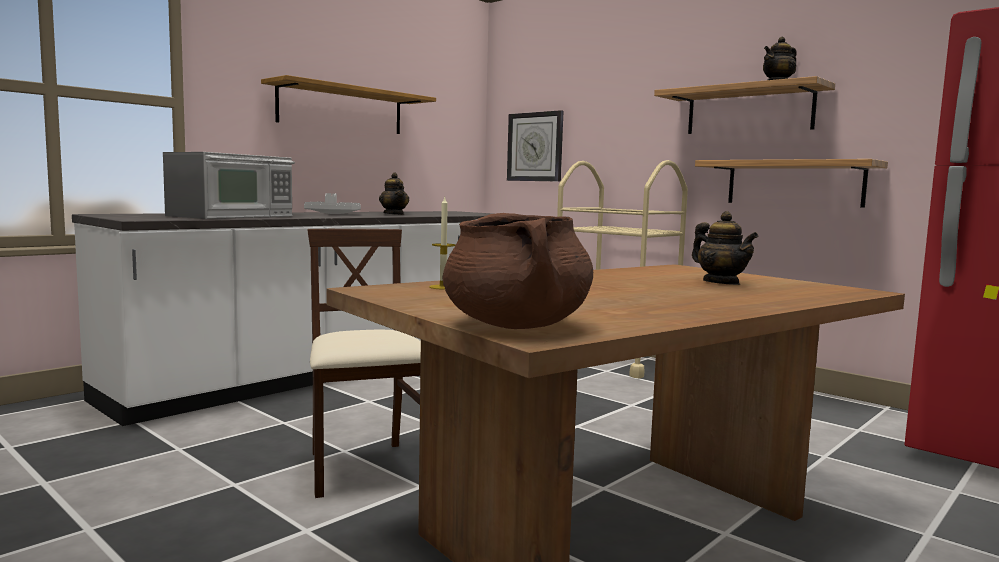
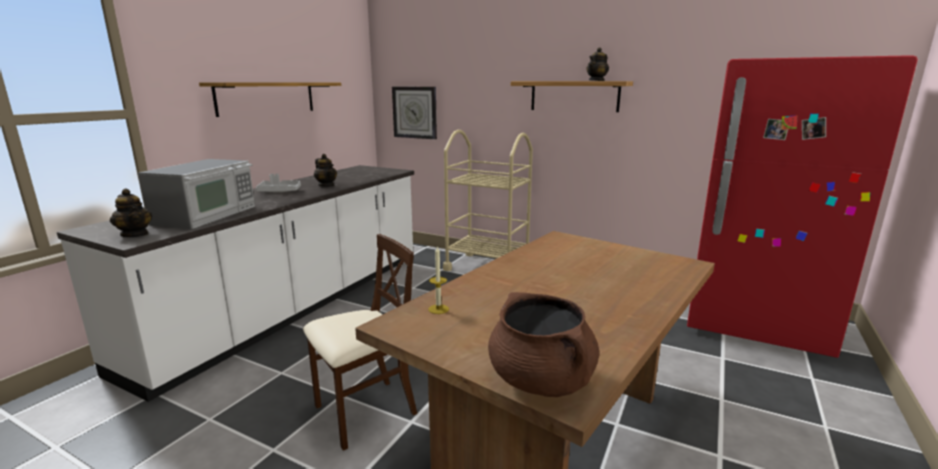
camera: 15 degrees left, 10 degrees up
beige chair [307,229,421,498] -> beige chair turned 90 degrees clockwise [303,234,417,451]
teapot [692,211,758,285] -> teapot moved to [110,189,152,237]
shelf [695,159,888,208] -> none

